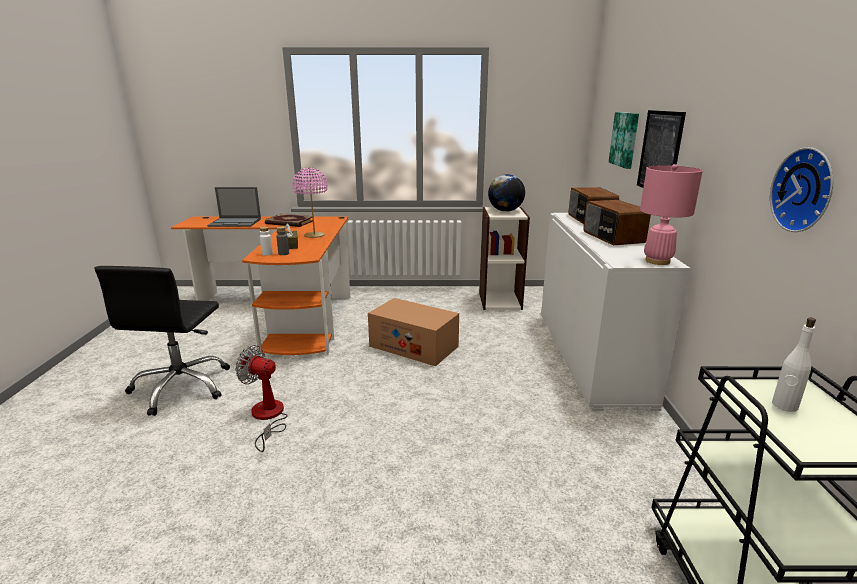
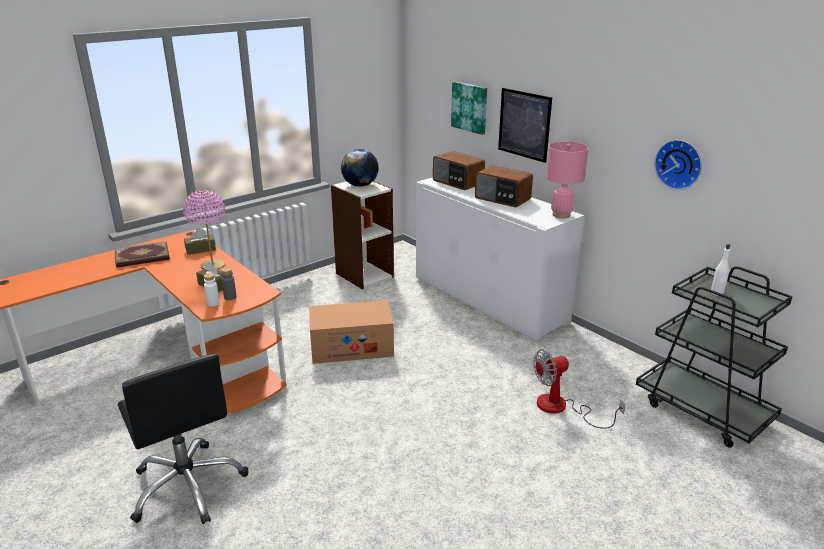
camera: 40 degrees left, 5 degrees up
laptop [207,187,261,227] -> none
fan [235,345,288,452] -> fan moved to [533,349,625,429]
none -> brown tissue box [184,228,216,255]

